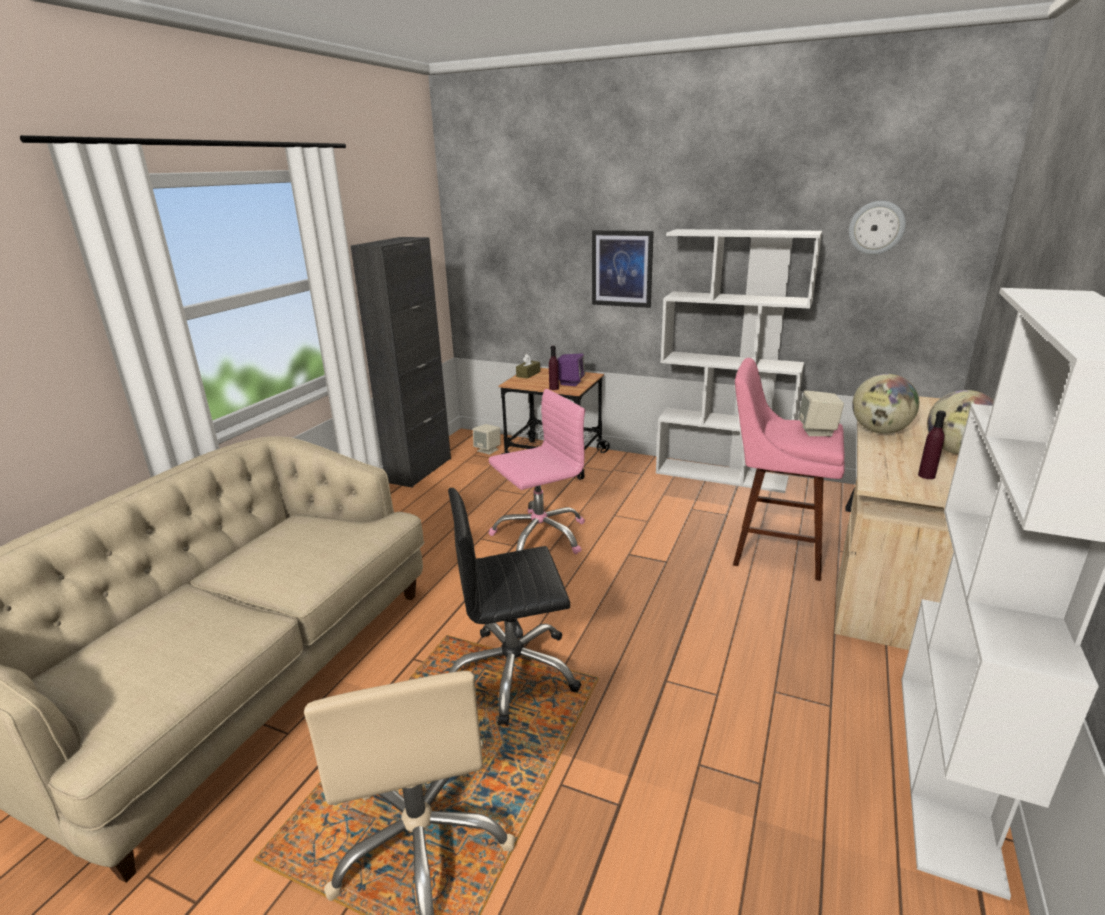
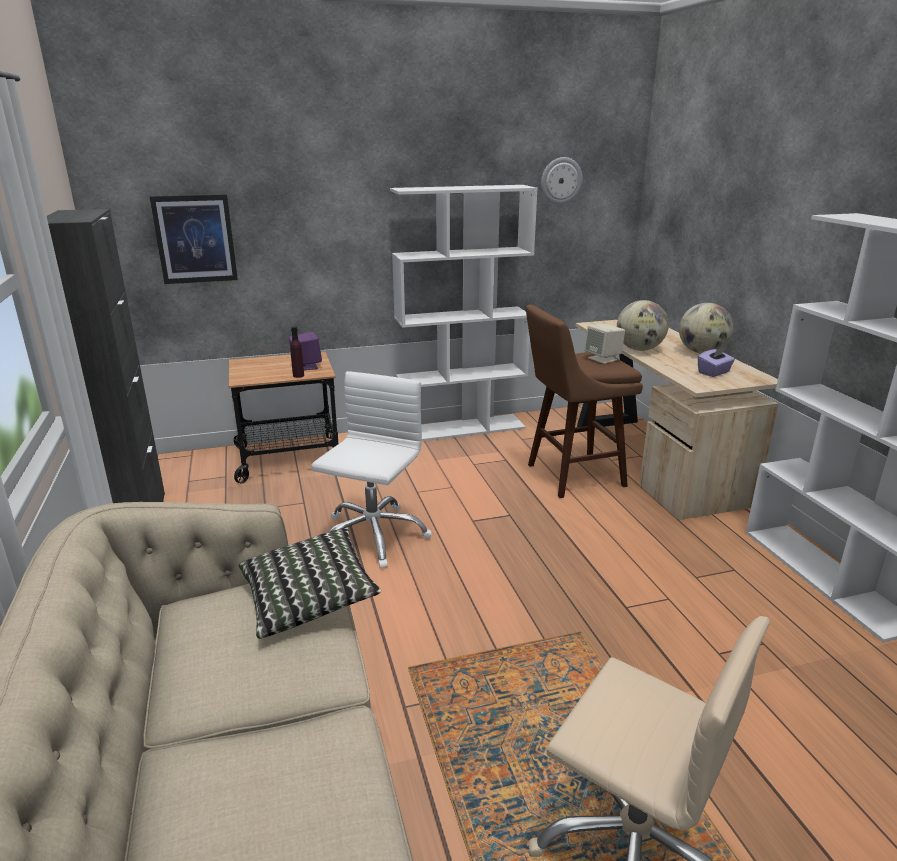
camera: 40 degrees left, 0 degrees up
black office chair [448,488,581,726] -> none
beige speaker [473,424,500,455] -> none
pink office chair [488,389,585,554] -> white office chair [311,371,432,569]
brown tissue box [516,354,540,379] -> none
picture [592,230,654,308] -> picture moved to [150,194,238,284]
pink stool [733,358,845,581] -> brown stool [526,305,643,498]
purple bottle [918,411,946,479] -> purple tissue box [698,347,735,377]
none -> pillow [239,527,381,639]

